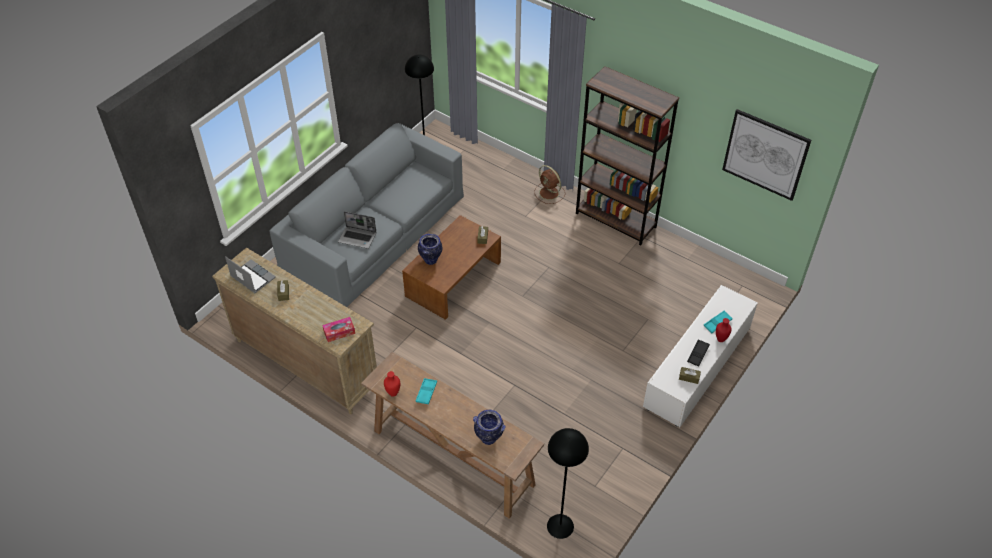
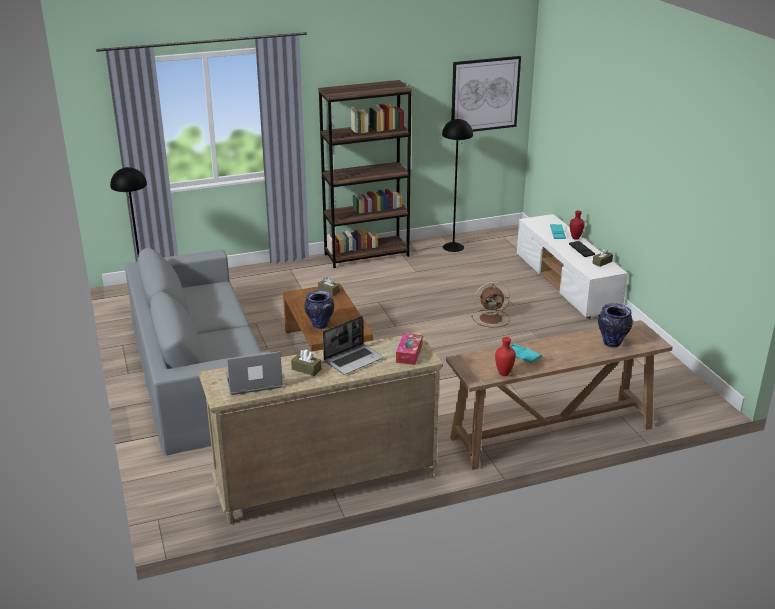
camera: 55 degrees left, 20 degrees down
laptop [338,211,377,249] -> laptop moved to [323,316,383,375]
brown fan [534,165,565,204] -> brown fan moved to [471,282,510,327]
black floor lamp [547,428,589,539] -> black floor lamp moved to [442,119,473,252]

